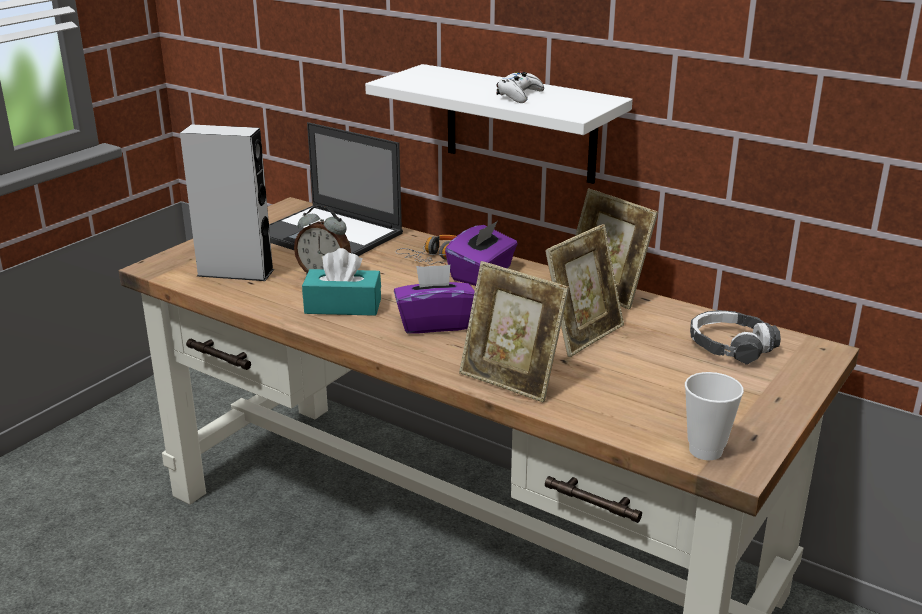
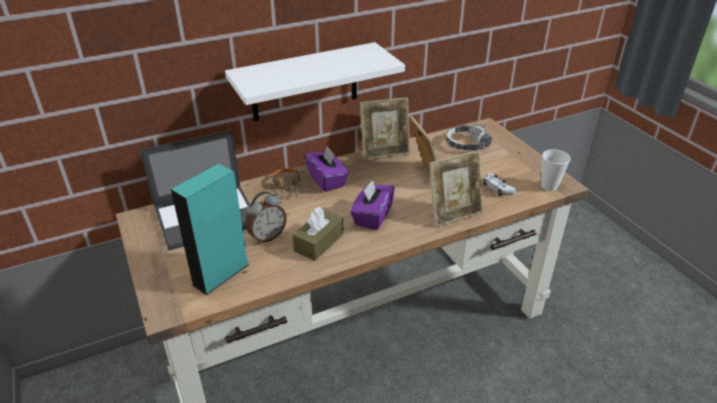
camera: 60 degrees left, 10 degrees up
grey speaker [180,124,274,281] -> turquoise speaker [171,163,249,295]
turquoise tissue box [302,248,381,316] -> brown tissue box [293,207,344,261]
white game controller [496,72,544,103] -> white game controller moved to [483,173,517,196]

